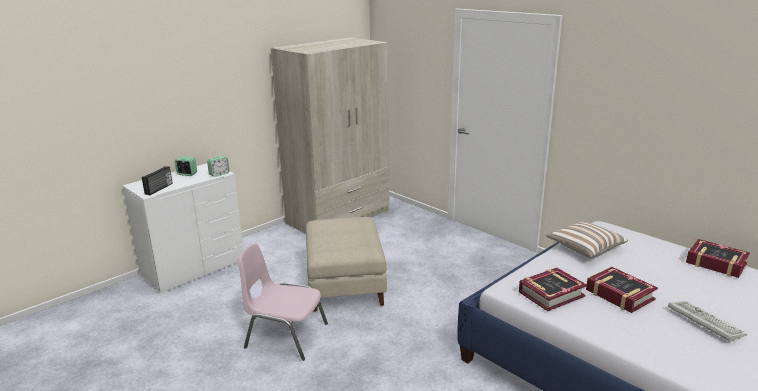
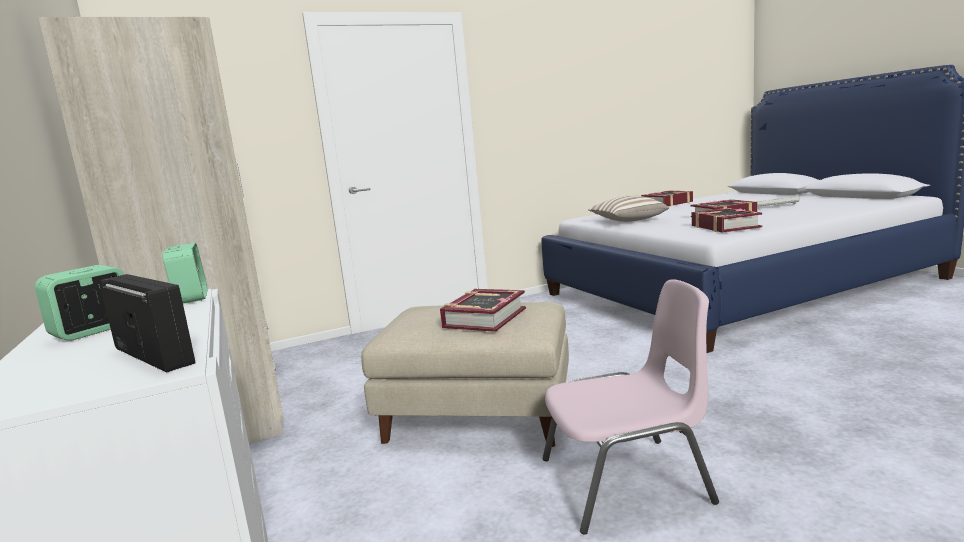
camera: 70 degrees left, 10 degrees down
pink chair [237,243,328,361] -> pink chair turned 135 degrees counterclockwise [543,279,719,535]
none -> book [440,289,526,332]

